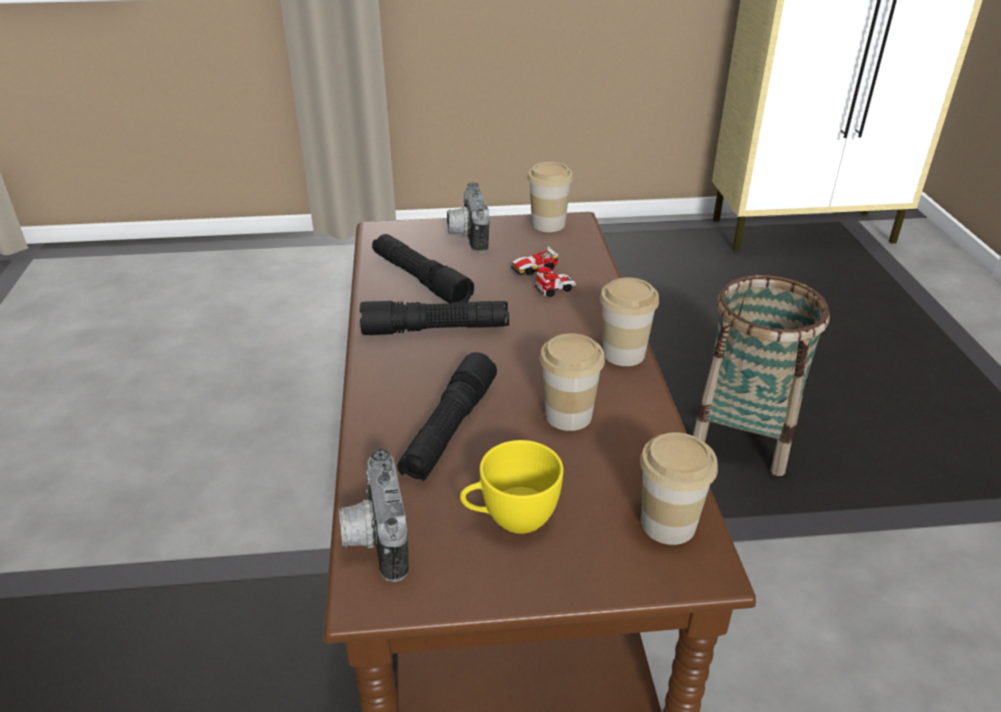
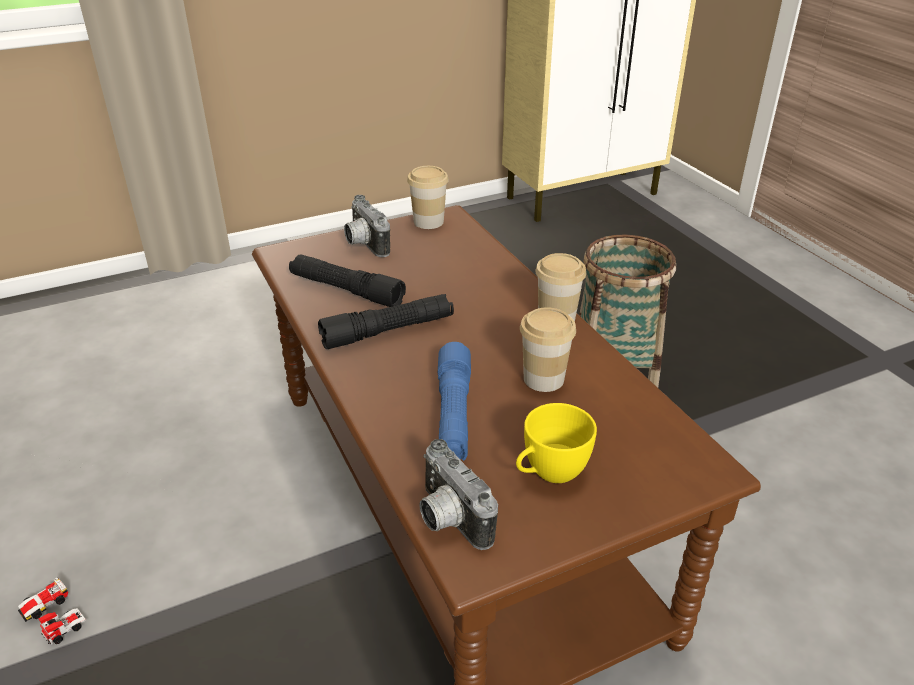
camera: 20 degrees left, 0 degrees up
black flashlight [397,352,497,481] -> blue flashlight [438,342,471,461]
toy car [511,247,576,297] -> toy car moved to [18,578,86,645]
cup [640,432,718,545] -> none

